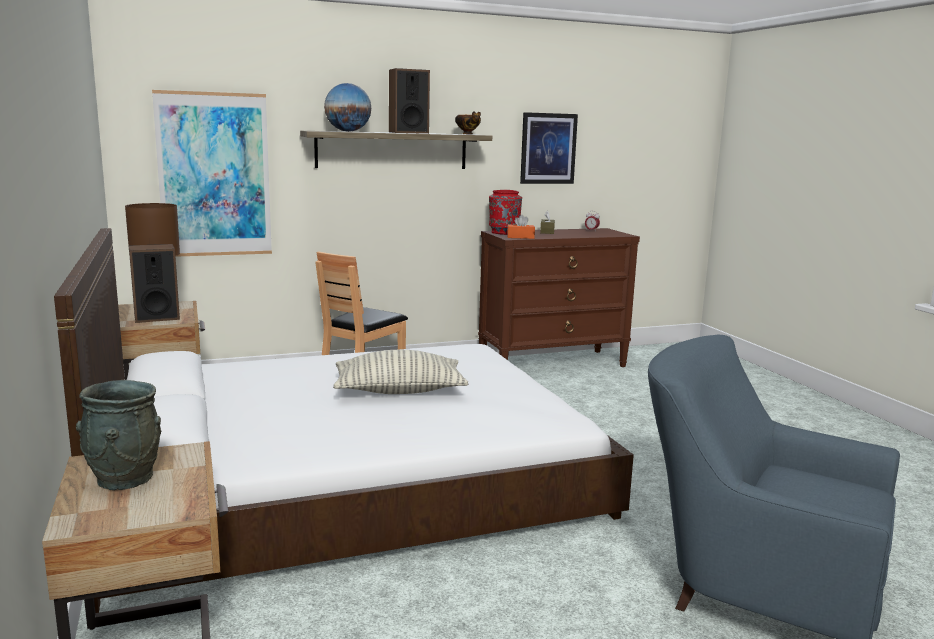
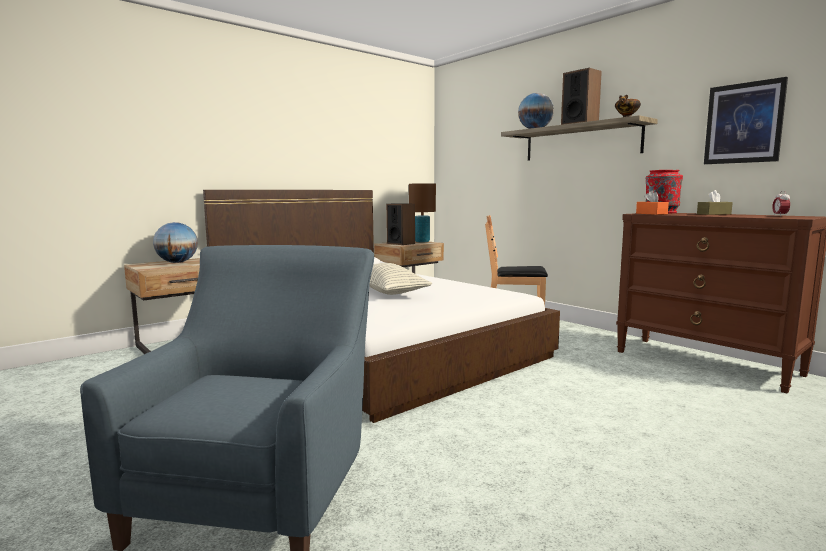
camera: 70 degrees right, 5 degrees down
grey vase [76,380,161,490] -> globe [153,222,198,263]
picture [152,90,272,257] -> none

